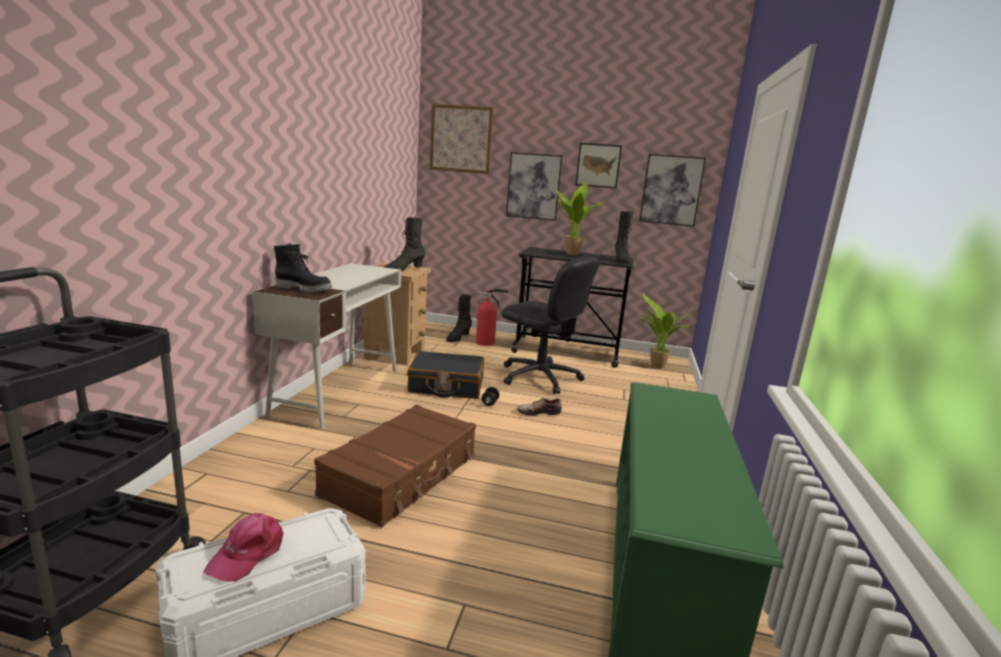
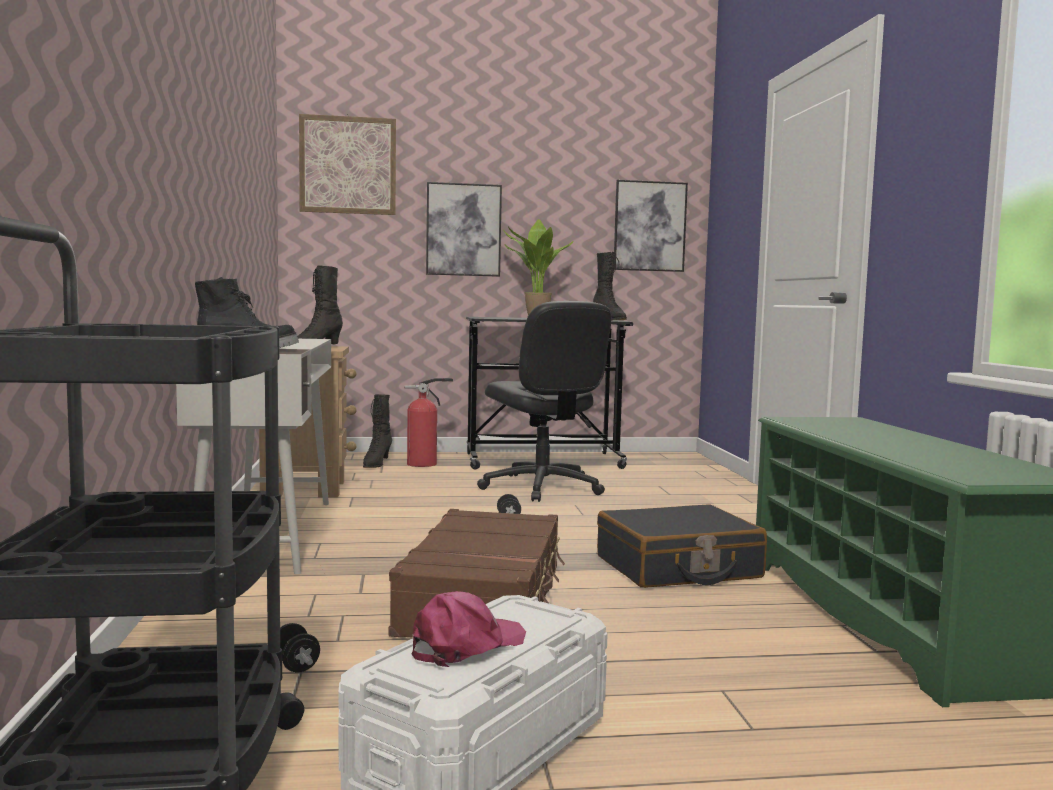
camera: 20 degrees left, 10 degrees down
pink cap [204,513,283,582] -> pink cap turned 135 degrees counterclockwise [412,591,526,667]
black suitcase [407,351,484,399] -> black suitcase moved to [597,504,767,588]
black office chair [502,257,600,394] -> black office chair turned 45 degrees clockwise [477,301,611,502]
shoe [517,398,562,416] -> none
picture [576,143,622,188] -> none
potted plant [638,293,694,369] -> none
none -> black dumbbell [280,623,320,673]

